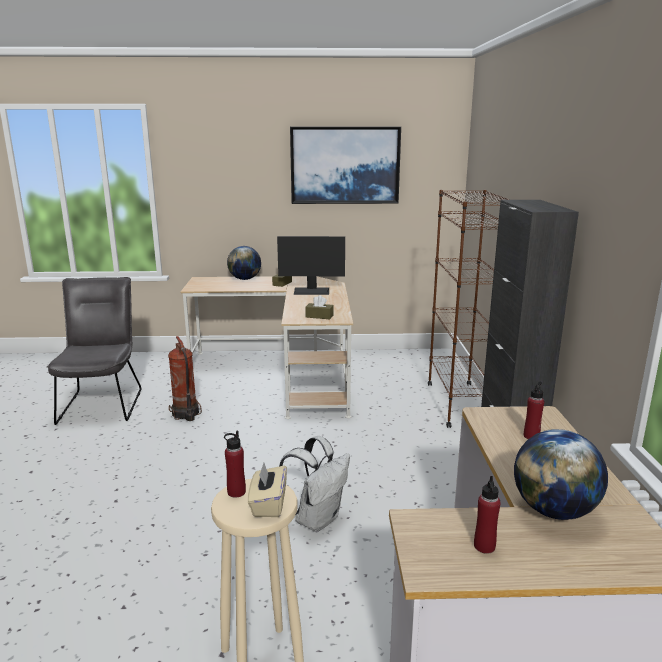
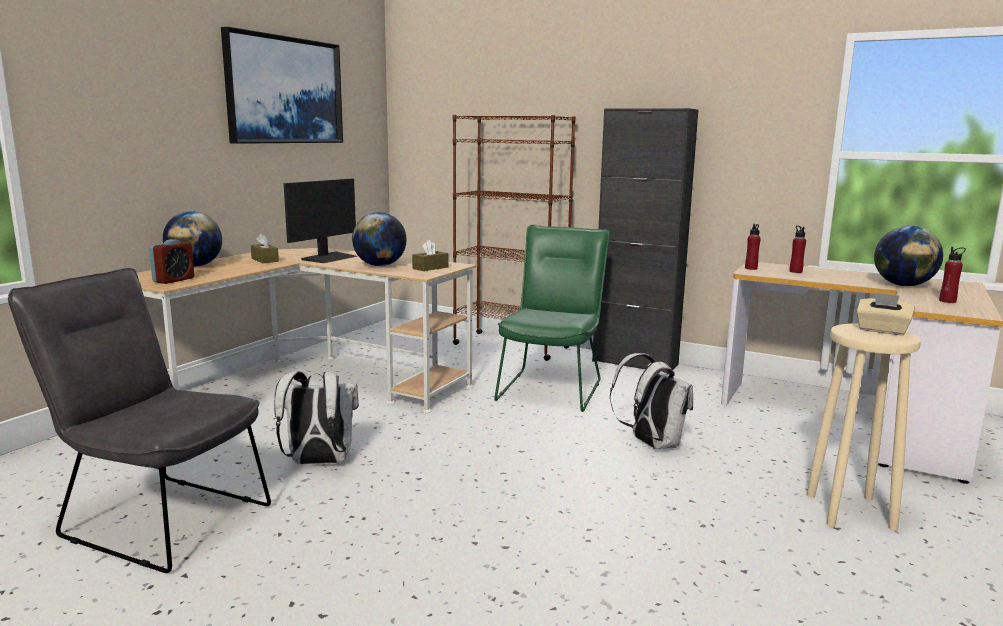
camera: 60 degrees left, 5 degrees down
fire extinguisher [168,336,202,421] -> white backpack [274,371,359,464]
red bottle [224,430,246,498] -> red bottle moved to [745,224,761,270]
none -> alarm clock [149,239,194,284]
none -> globe [352,212,407,266]
none -> green chair [494,225,610,412]

